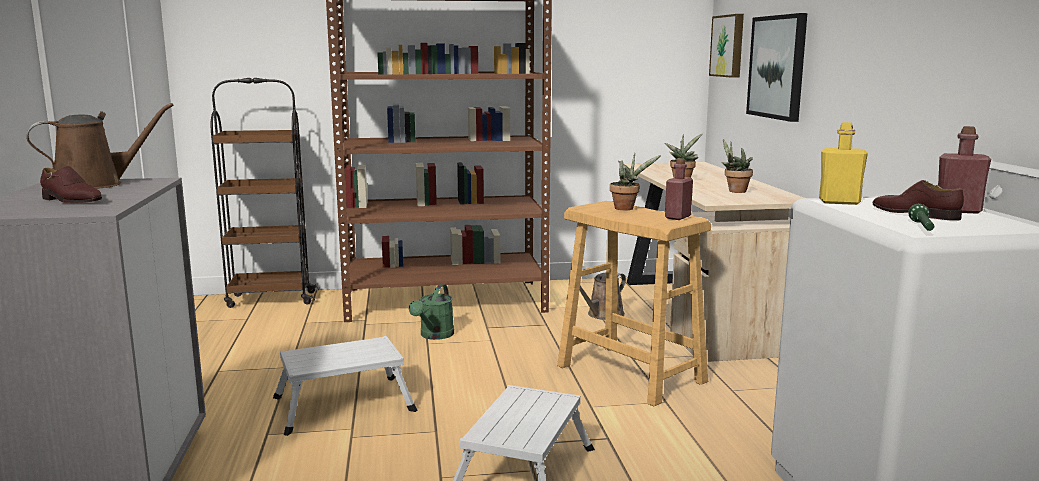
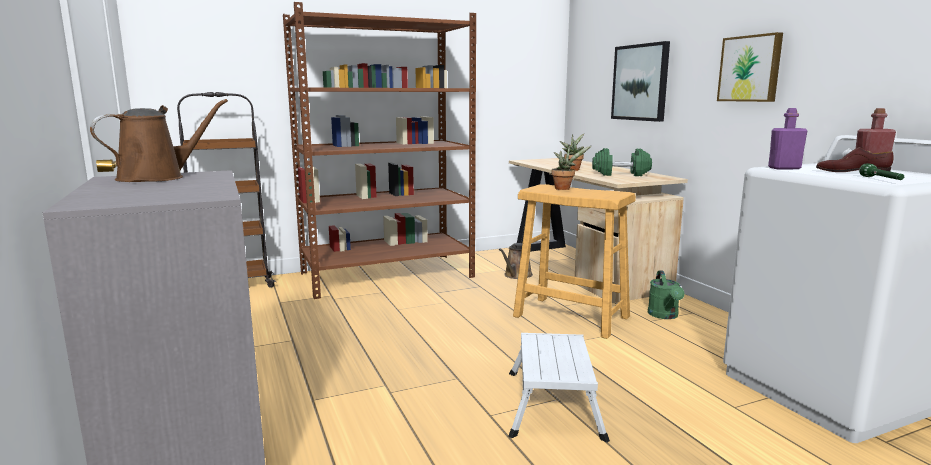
camera: 15 degrees left, 0 degrees up
brown shoe [40,166,102,203] -> none
white step ladder [273,336,418,436] -> none
green watering can [409,284,454,340] -> green watering can moved to [648,270,685,319]
red bottle [665,159,693,220] -> none
picture [709,14,744,78] -> picture moved to [717,32,783,102]
potted plant [722,139,753,193] -> green dumbbell [592,148,652,176]
yellow bottle [819,122,868,205] -> purple bottle [768,108,807,169]

